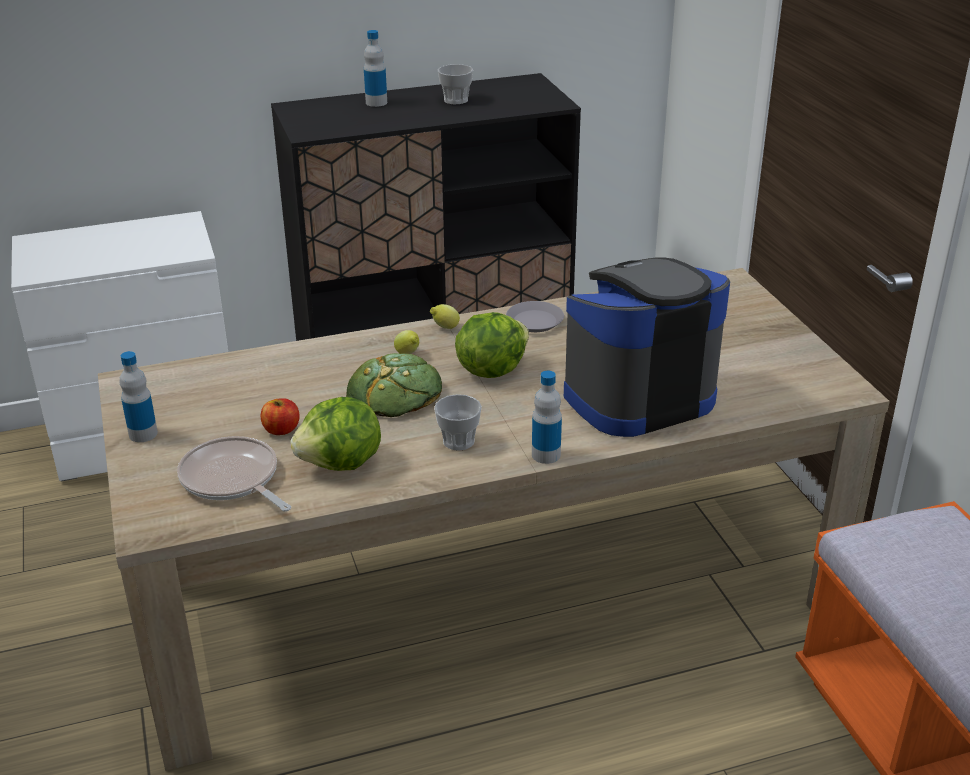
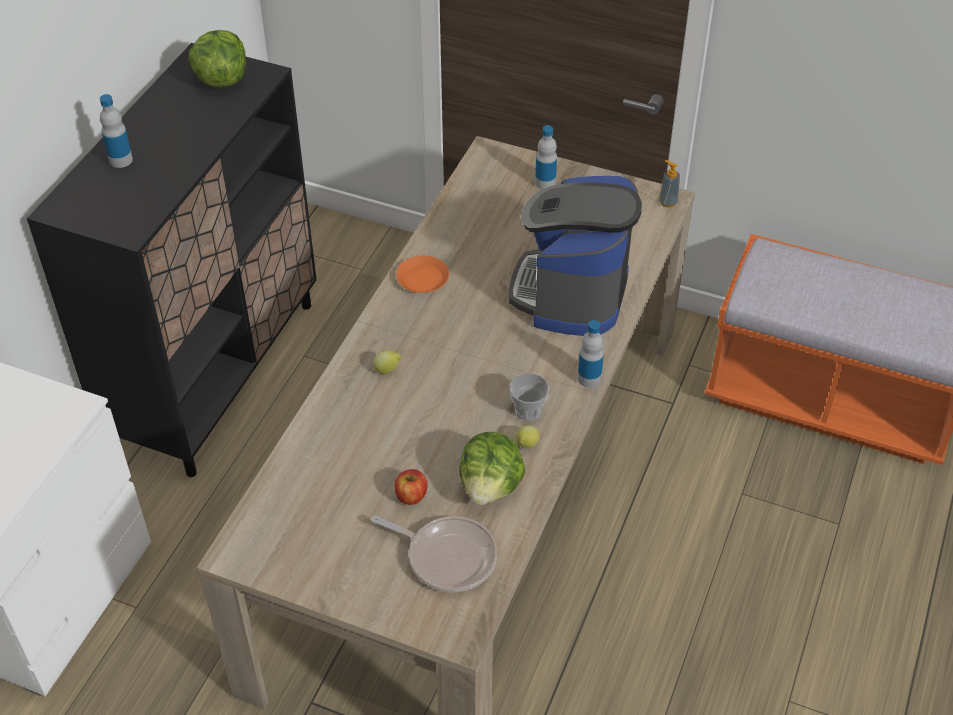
camera: 50 degrees left, 15 degrees up
bottle [120,351,158,442] -> bottle moved to [535,125,557,189]
frying pan [177,436,291,512] -> frying pan turned 150 degrees counterclockwise [371,516,497,592]
bread [346,353,442,417] -> none
lemon [430,304,460,329] -> lemon moved to [516,425,540,448]
cup [438,64,473,105] -> none
lettuce [455,312,529,378] -> lettuce moved to [188,30,246,88]
grey plate [506,301,564,332] -> orange plate [396,256,449,293]
none -> soap dispenser [659,160,680,208]

